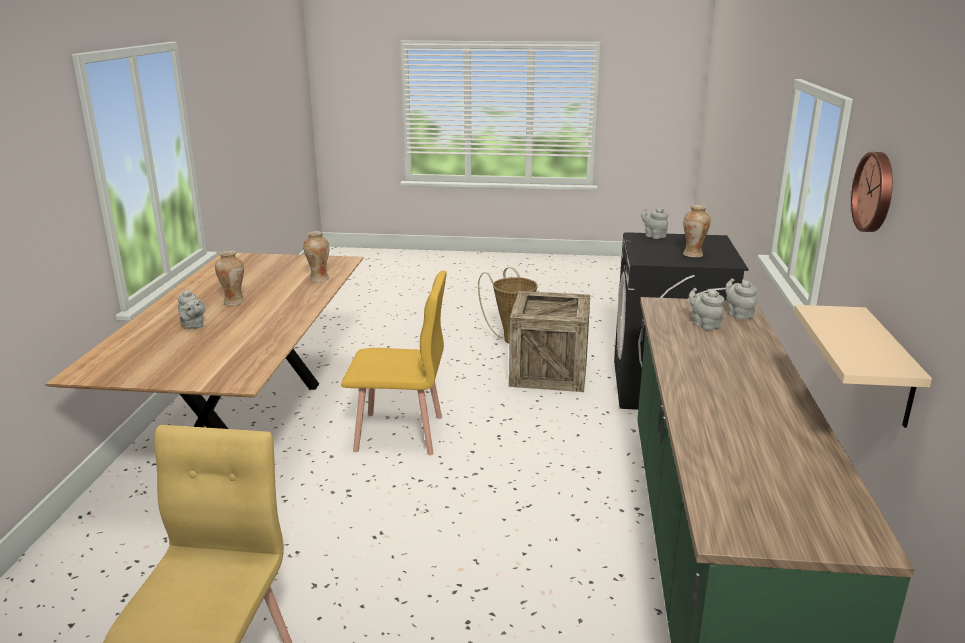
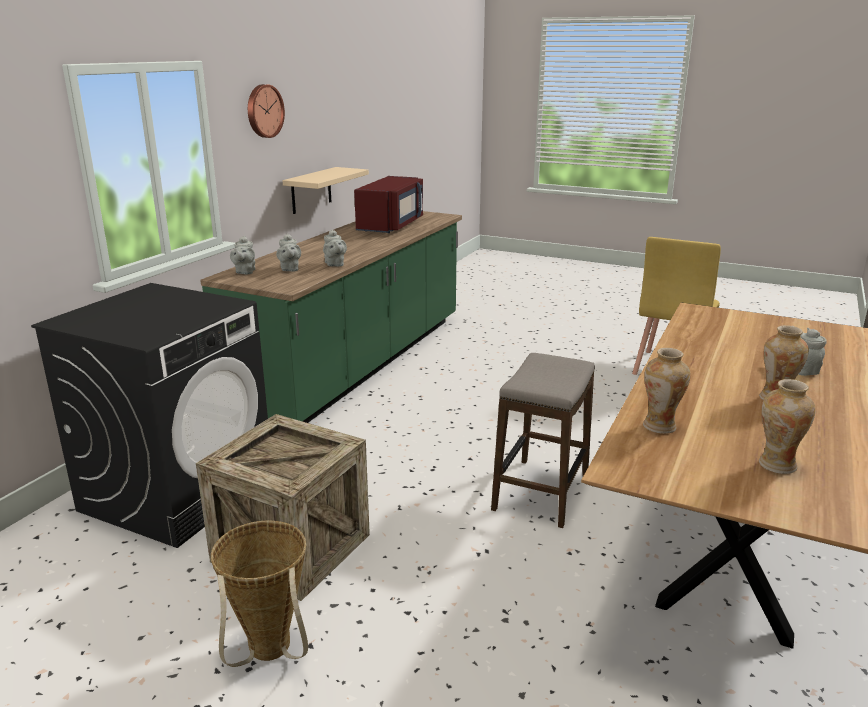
camera: 160 degrees left, 0 degrees up
yellow chair [341,270,447,455] -> stool [491,353,595,528]
grey teapot [641,207,669,239] -> grey teapot moved to [323,229,347,266]
vase [683,205,711,257] -> vase moved to [759,379,816,474]
none -> red microwave [354,176,423,233]

